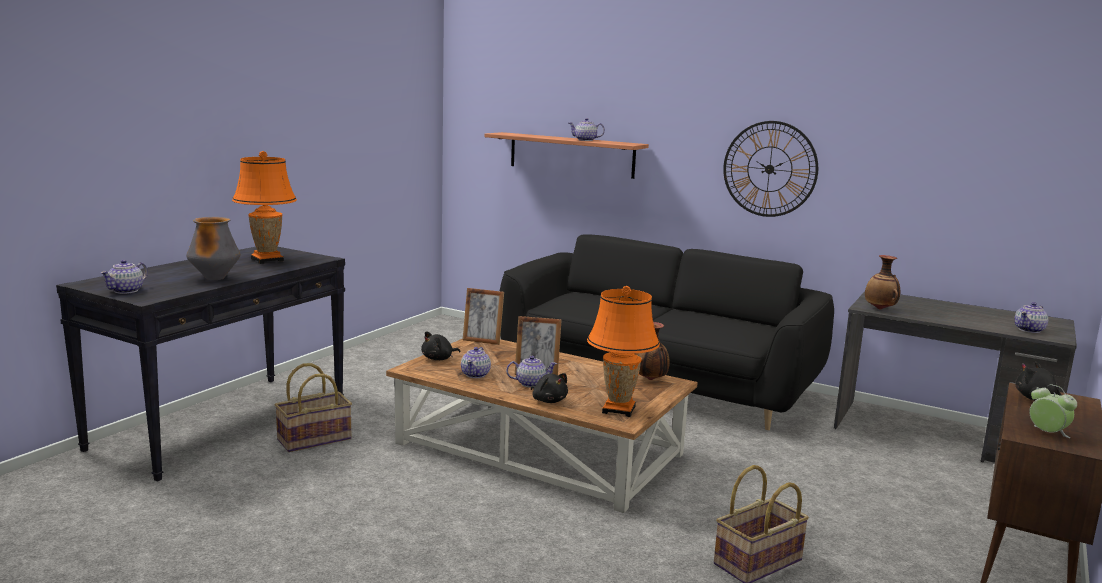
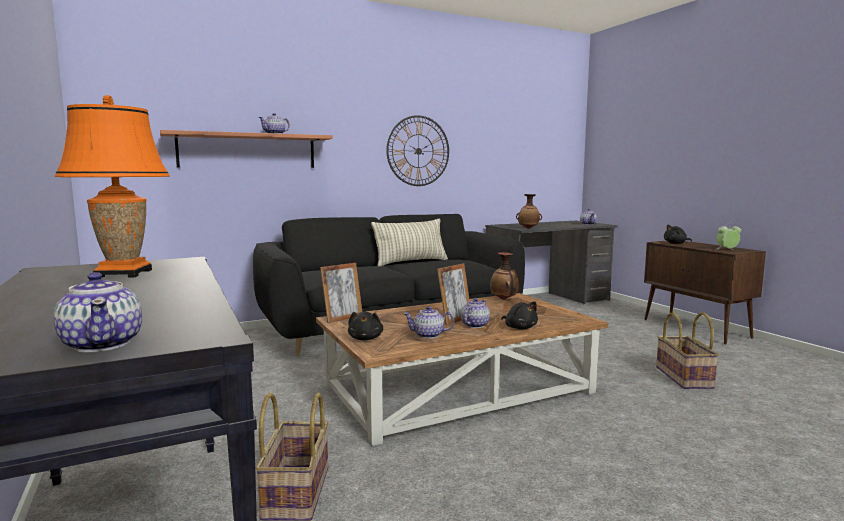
camera: 55 degrees left, 5 degrees down
vase [186,217,241,280] -> none
teapot [461,347,491,378] -> teapot turned 135 degrees clockwise [403,306,454,339]
black plush toy [531,373,568,403] -> black plush toy turned 60 degrees clockwise [501,302,538,329]
orange table lamp [587,286,660,417] -> none
none -> pillow [371,219,448,267]

